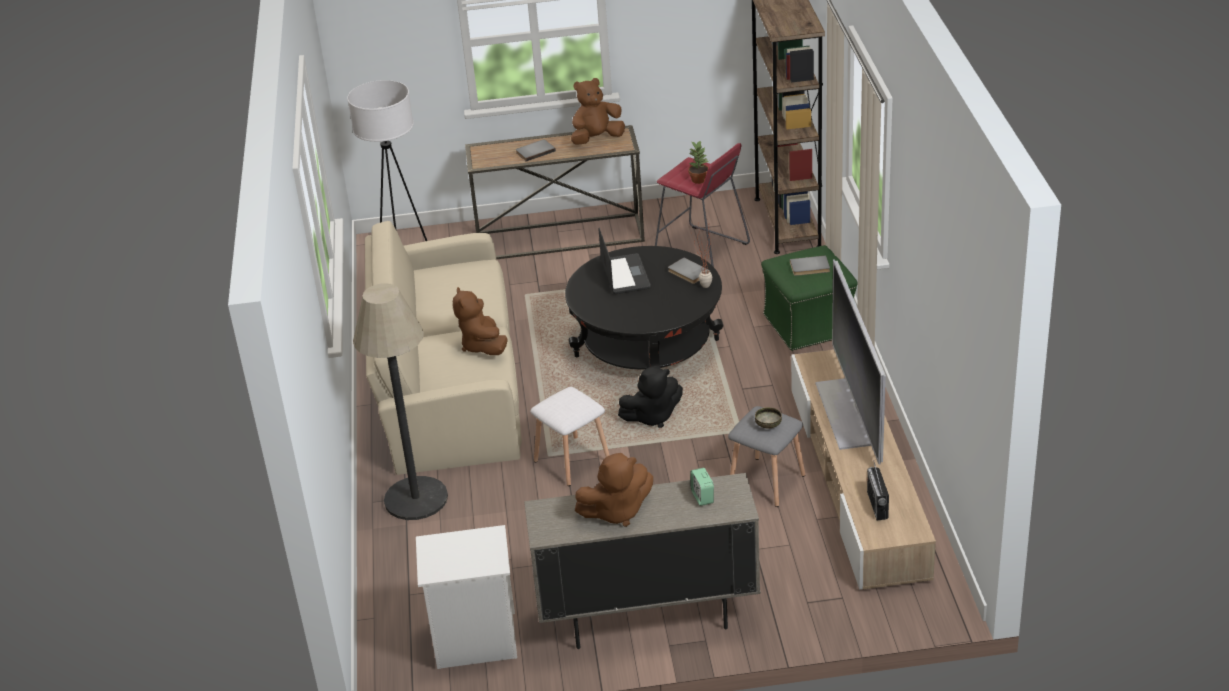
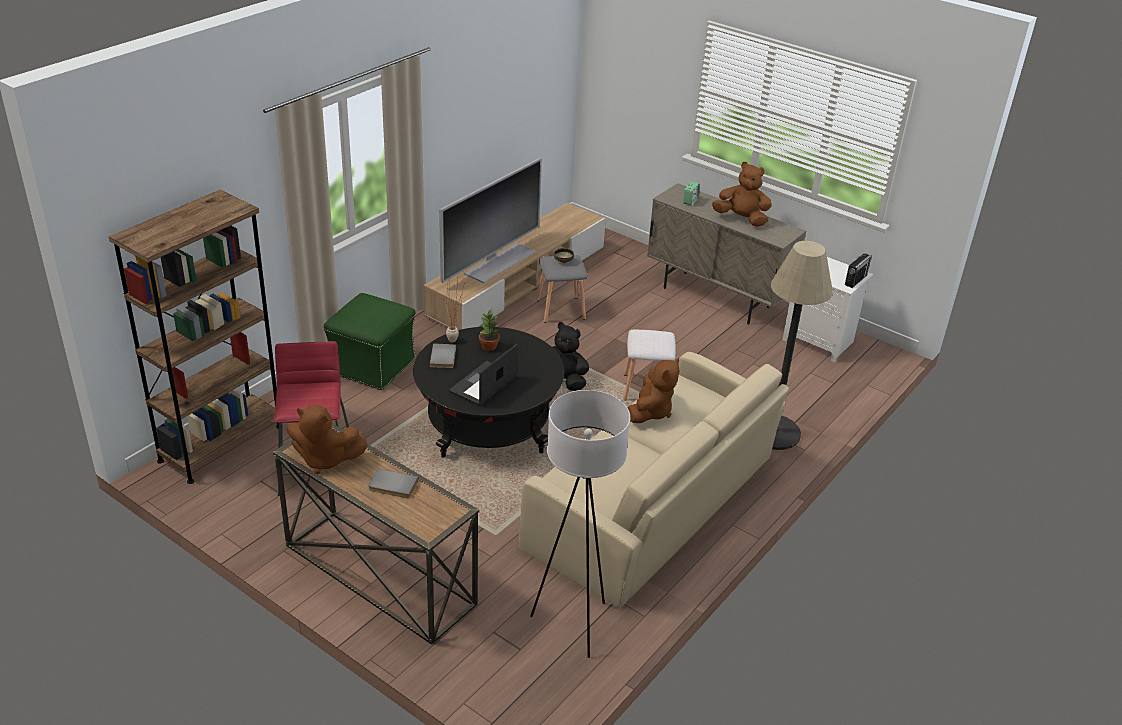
camera: 140 degrees left, 0 degrees up
potted plant [688,141,709,184] -> potted plant moved to [479,309,500,351]
grey book [790,255,830,276] -> none
radio [867,460,889,520] -> radio moved to [845,254,872,288]

